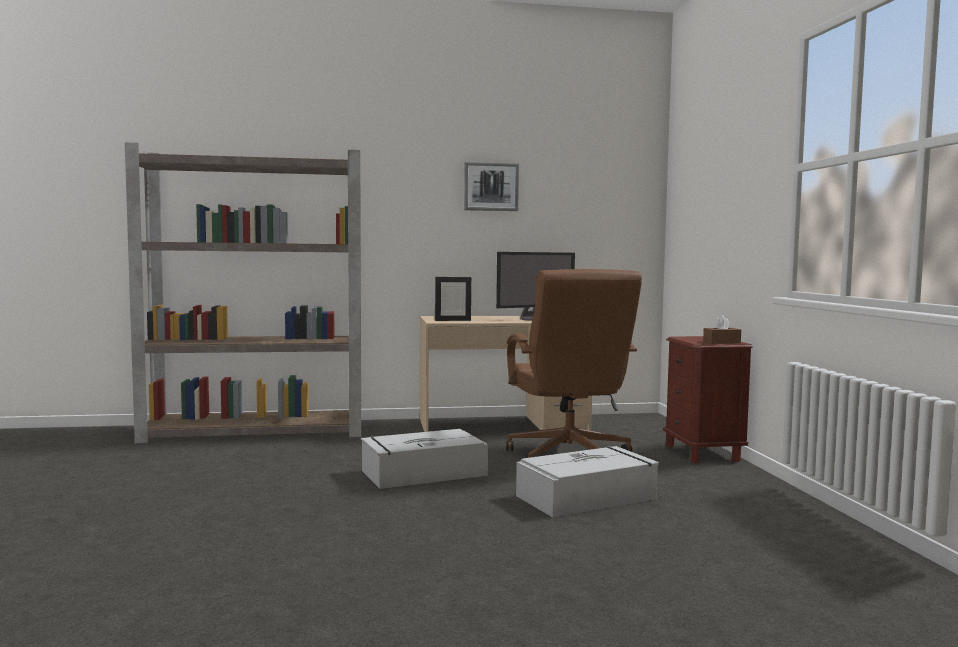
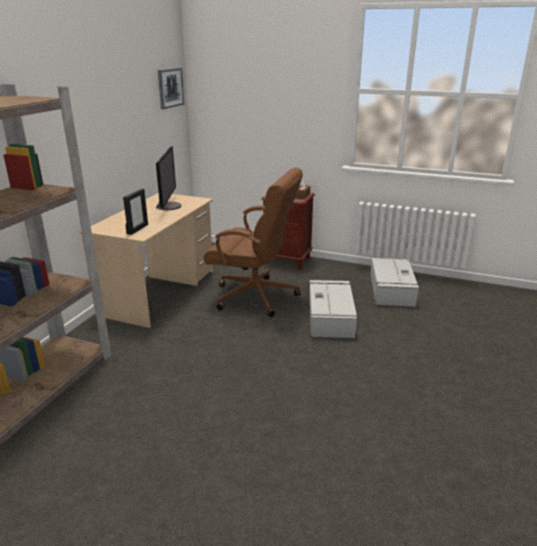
camera: 60 degrees left, 20 degrees up
grey storage box [361,429,488,489] -> grey storage box moved to [370,258,419,307]
picture [464,162,519,211] -> picture moved to [158,68,184,109]

